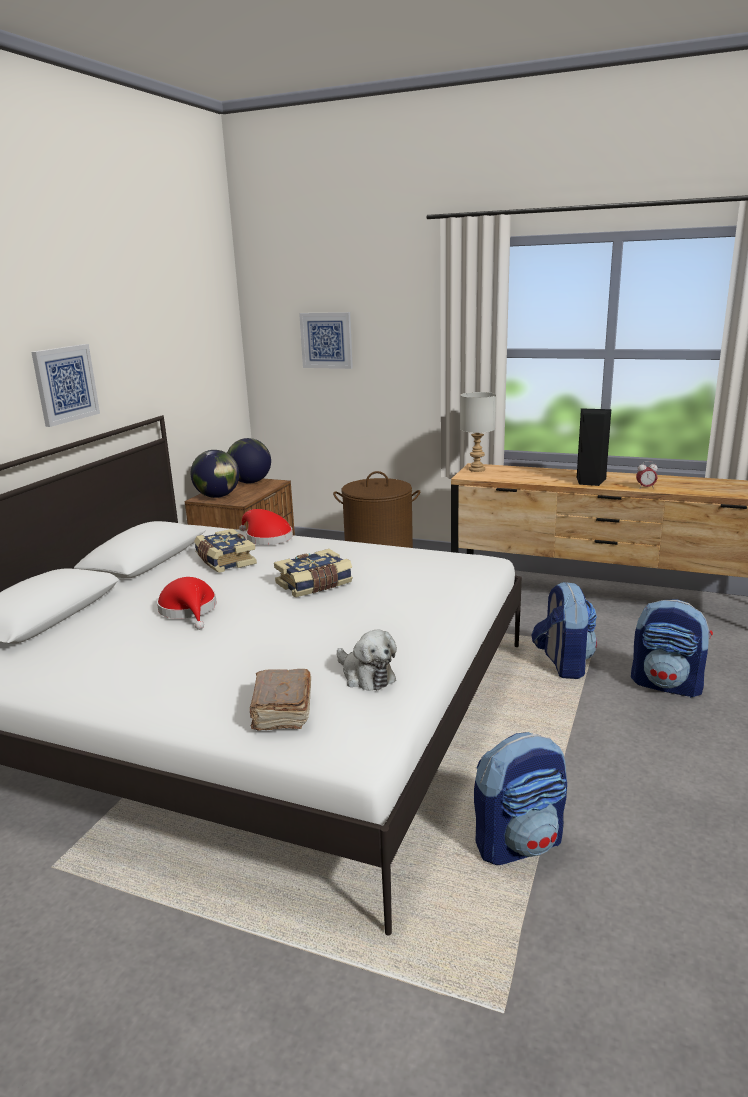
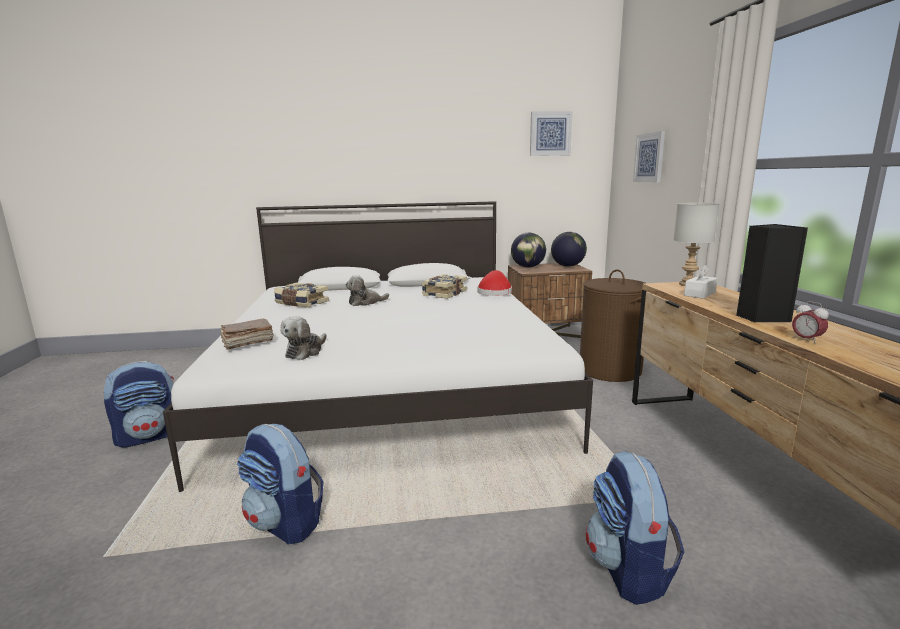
camera: 60 degrees right, 5 degrees down
picture [31,344,100,427] -> picture moved to [530,111,573,156]
red hat [157,577,217,630] -> plush toy [345,275,389,306]
book [274,549,353,597] -> book moved to [274,283,329,308]
backpack [531,581,597,679] -> backpack moved to [103,361,174,448]
none -> white tissue box [684,265,718,299]

